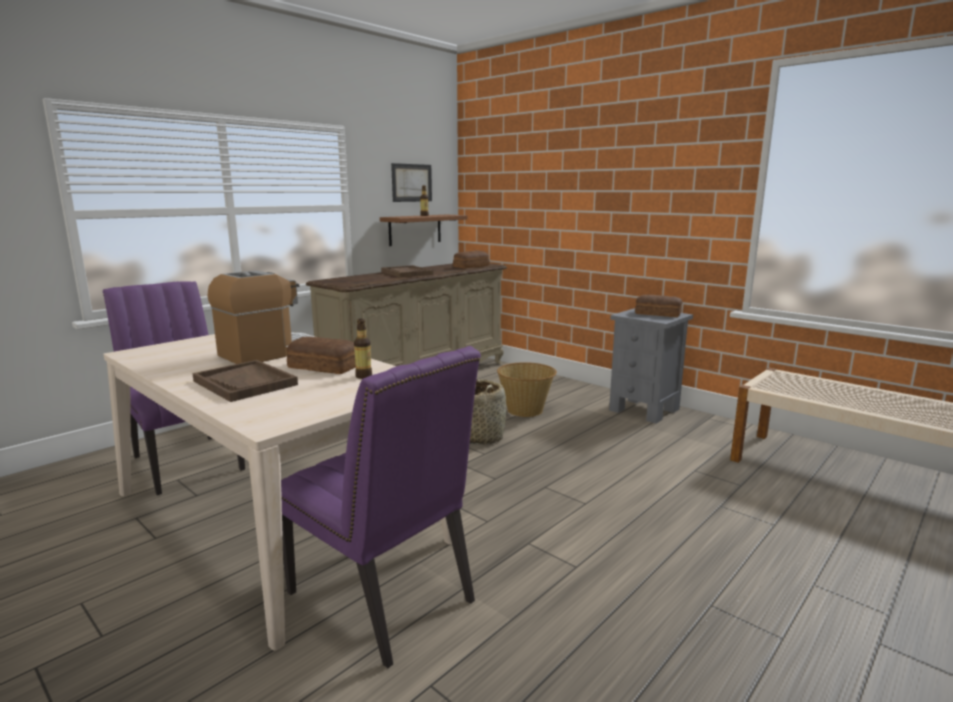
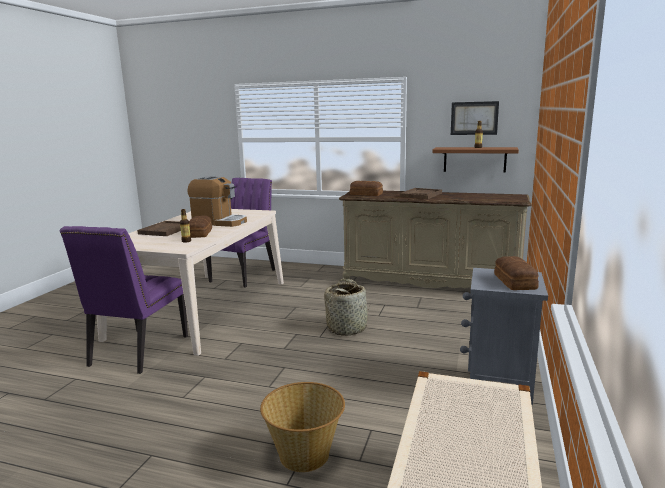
camera: 65 degrees right, 0 degrees up
bread [453,250,490,268] -> bread moved to [350,181,383,196]
basket [497,362,557,417] -> basket moved to [260,382,345,472]

